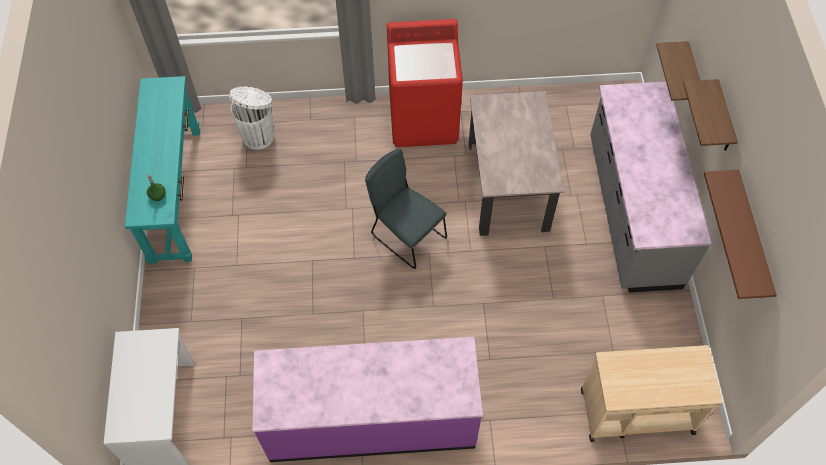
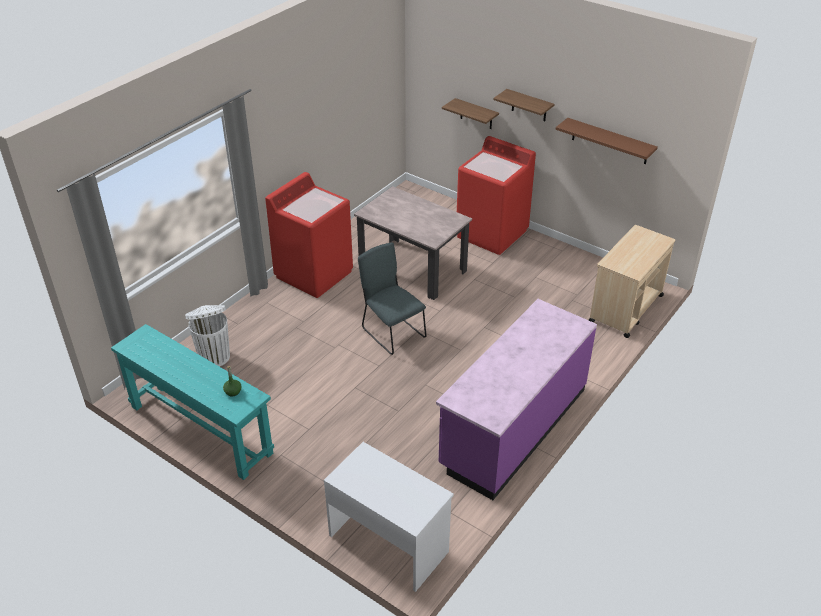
camera: 50 degrees left, 20 degrees down
grey chair [365,148,447,269] -> grey chair turned 60 degrees clockwise [358,242,427,355]
grey counter [590,82,711,293] -> red washing machine [457,136,536,255]

